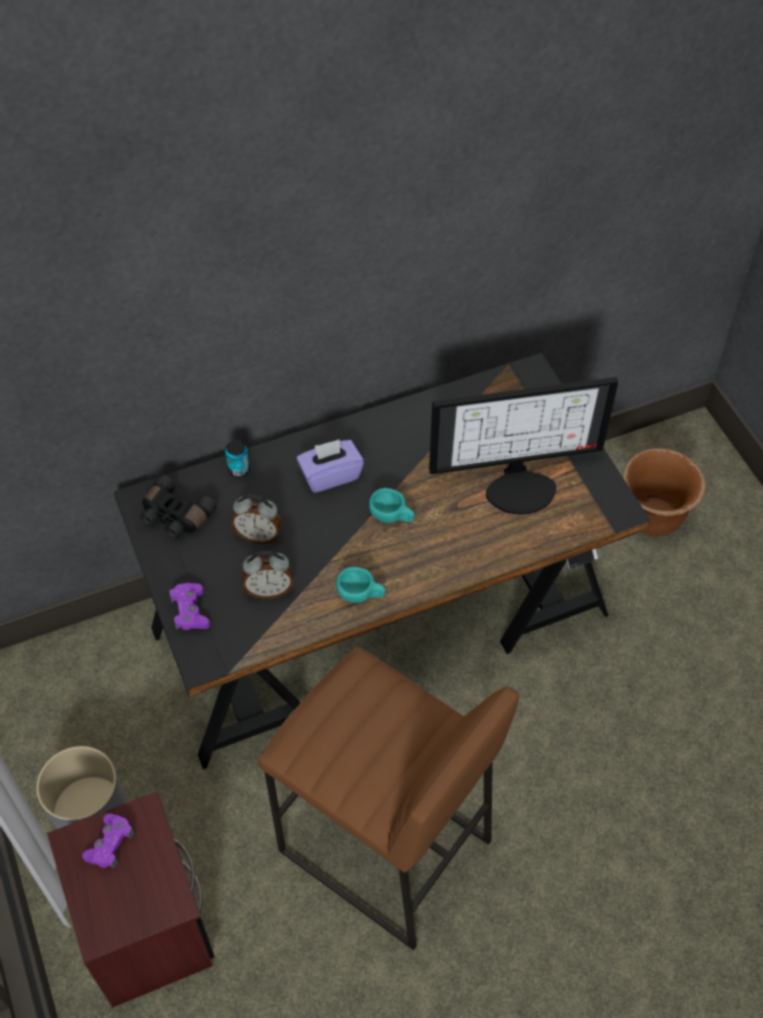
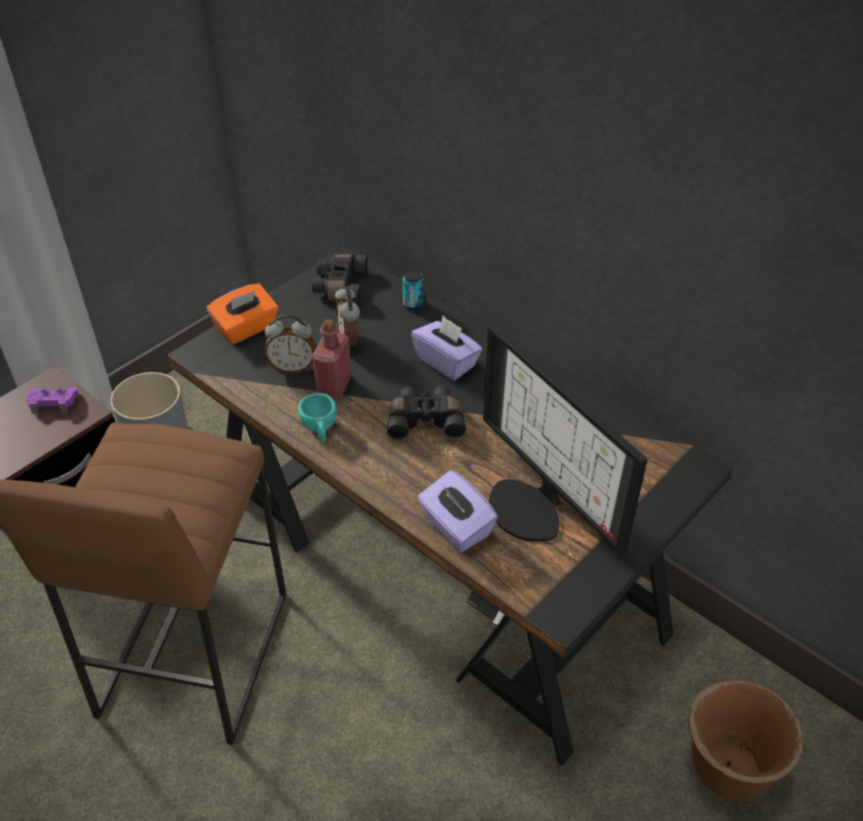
camera: 65 degrees right, 10 degrees down
purple game controller [169,583,210,630] -> orange tissue box [207,283,278,344]
alarm clock [242,551,293,599] -> alarm clock turned 60 degrees counterclockwise [264,314,316,374]
turquoise cup [369,488,415,523] -> black binoculars [387,386,466,439]
none -> red bottle [312,319,352,400]
none -> purple tissue box [417,470,498,553]

